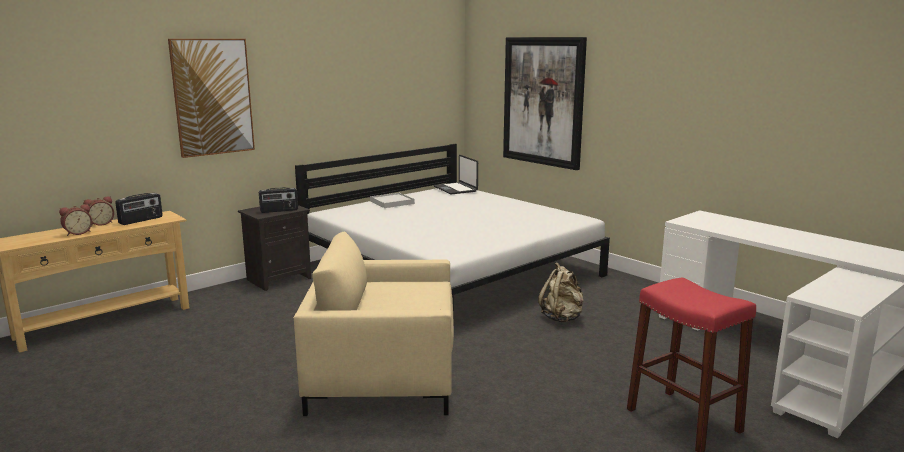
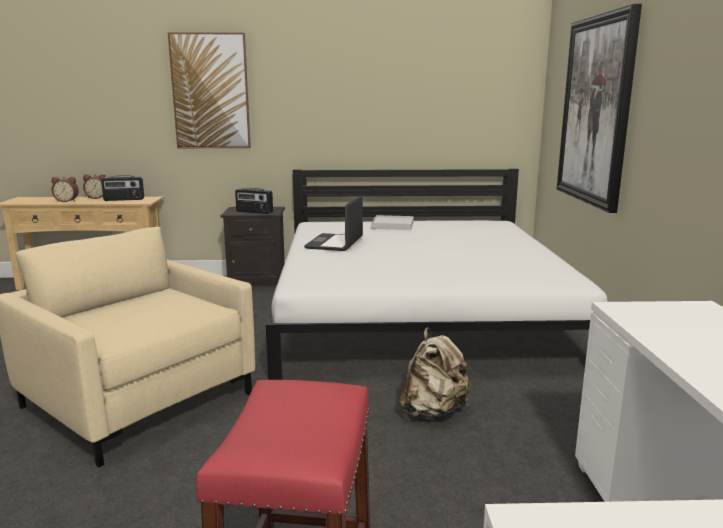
camera: 40 degrees right, 0 degrees up
laptop [434,155,478,194] -> laptop moved to [304,196,363,251]

